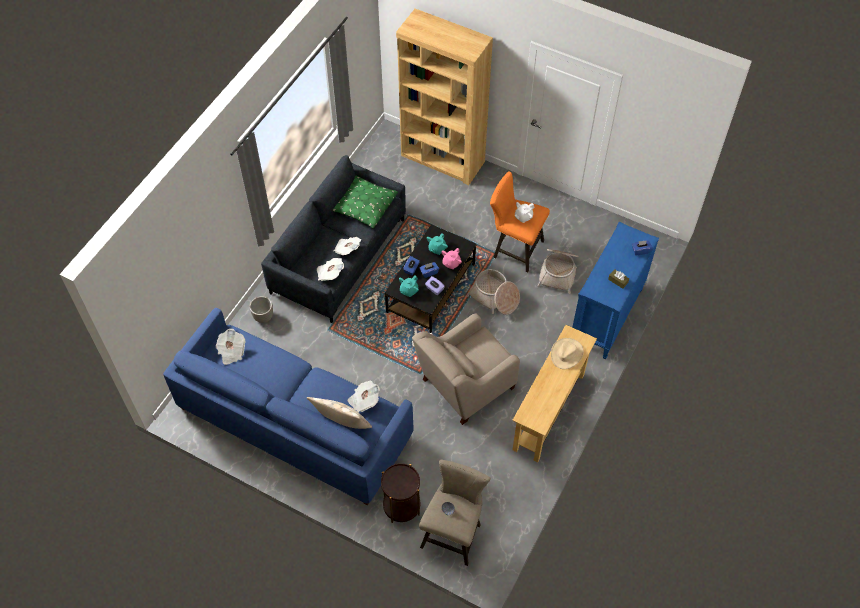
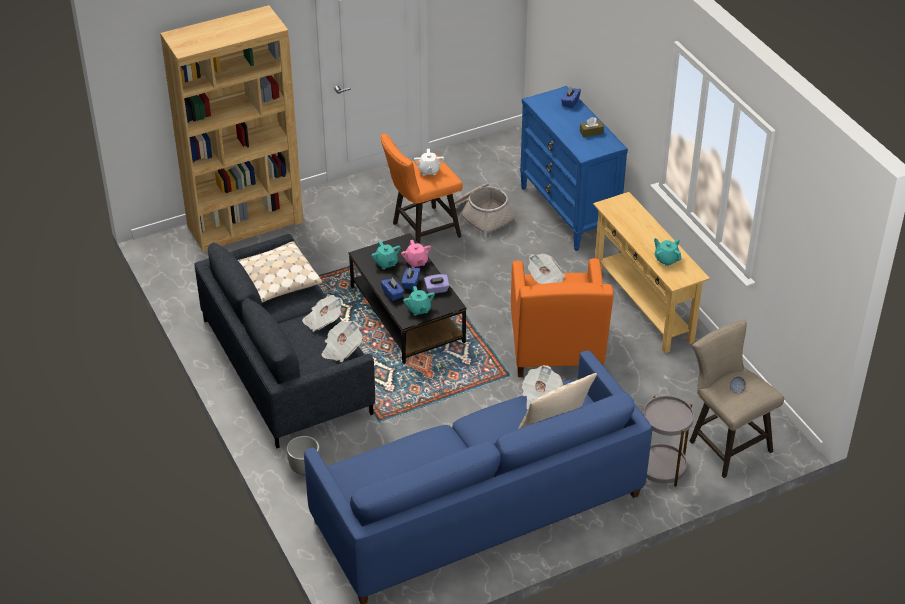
camera: 55 degrees left, 15 degrees down
newspaper [216,329,246,365] -> newspaper moved to [528,254,565,284]
green pillow [332,176,398,228] -> beige pillow [238,242,322,303]
brown side table [381,463,420,523] -> grey side table [643,395,694,487]
beige armchair [412,313,520,425] -> orange armchair [511,258,614,377]
basket [466,269,520,315] -> none
beige hat [551,338,584,369] -> none
none -> turquoise teapot [654,238,681,266]

